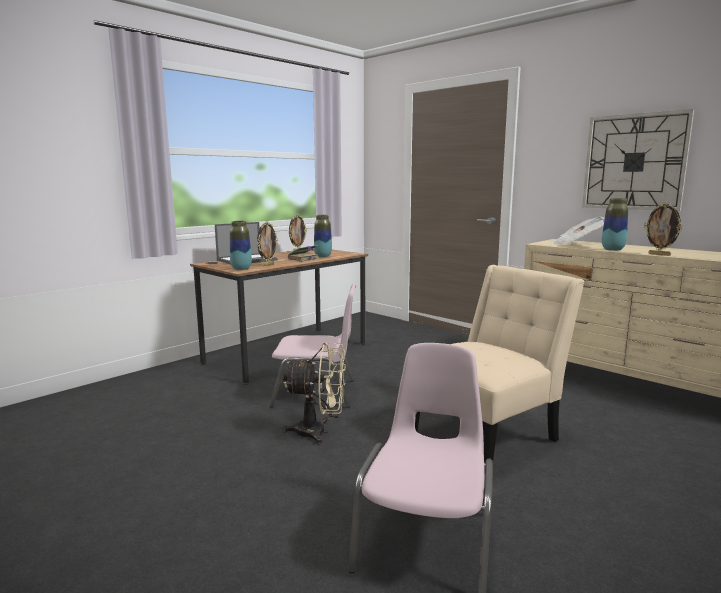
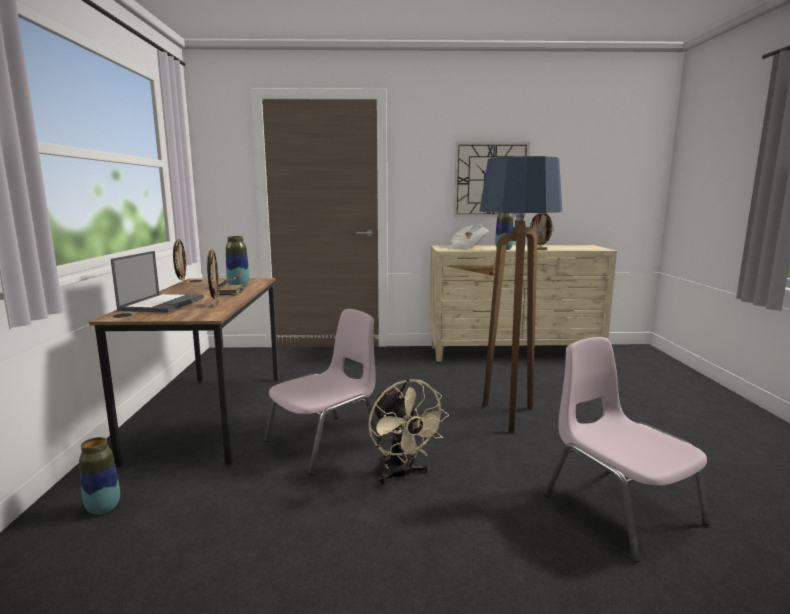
camera: 45 degrees left, 0 degrees up
vase [230,221,252,270] -> vase moved to [79,437,120,515]
beige fan [283,343,346,445] -> beige fan turned 105 degrees clockwise [369,379,449,484]
beige chair [415,265,585,463] -> floor lamp [480,156,562,433]

